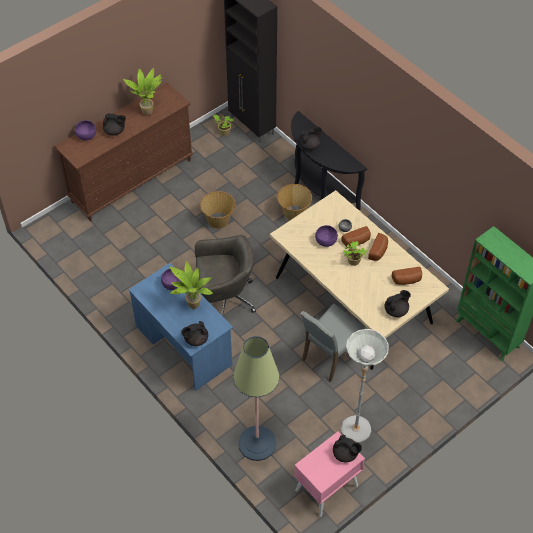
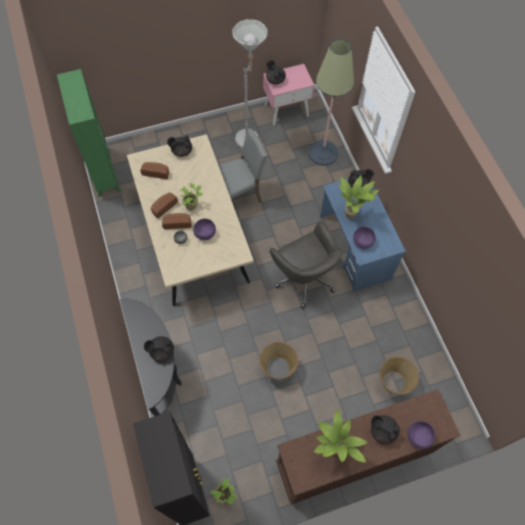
camera: 160 degrees left, 10 degrees up
grey office chair [195,235,256,316] -> grey office chair turned 135 degrees counterclockwise [269,222,342,309]
basket [277,184,312,220] -> basket moved to [380,357,419,395]

